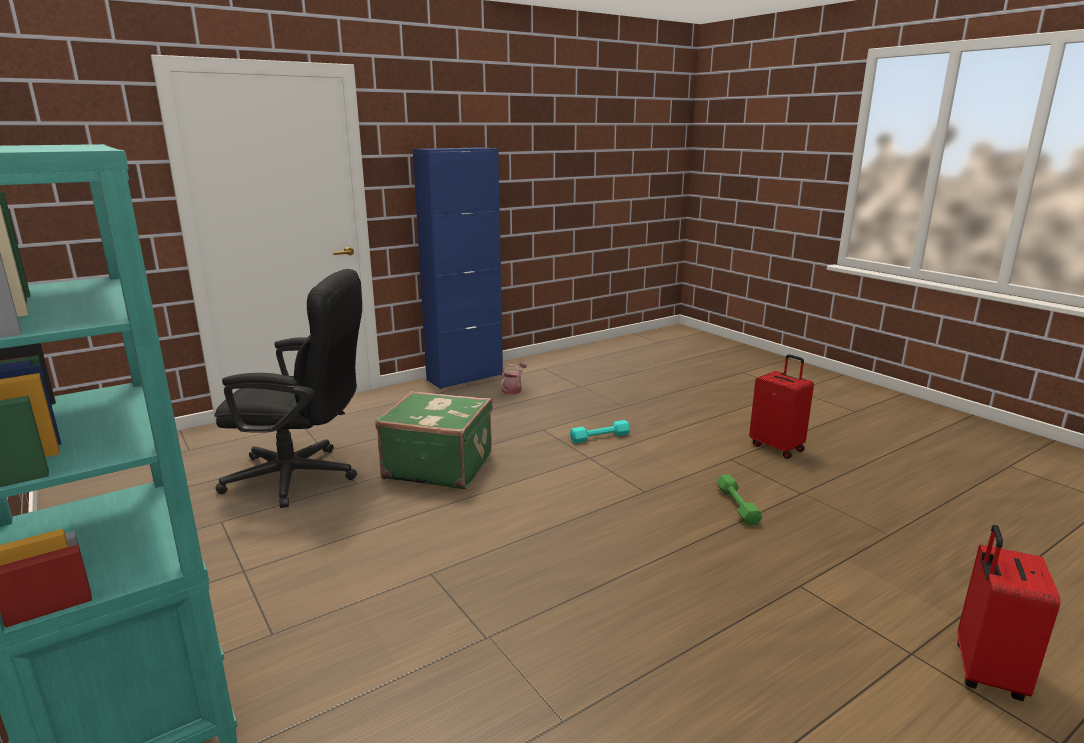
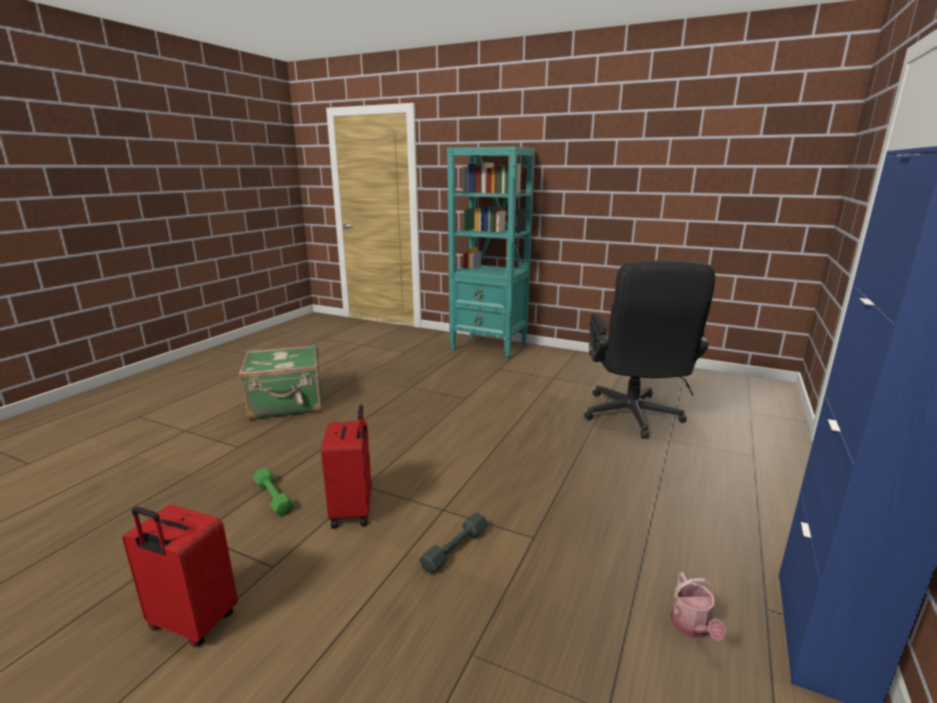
camera: 150 degrees right, 0 degrees up
black office chair [214,269,362,508] -> black office chair turned 60 degrees counterclockwise [584,260,715,439]
green suitcase [376,391,493,489] -> green suitcase moved to [239,344,322,420]
turquoise dumbbell [570,420,630,443] -> grey dumbbell [419,512,488,574]
red suitcase [957,525,1061,701] -> red suitcase moved to [321,405,372,528]

